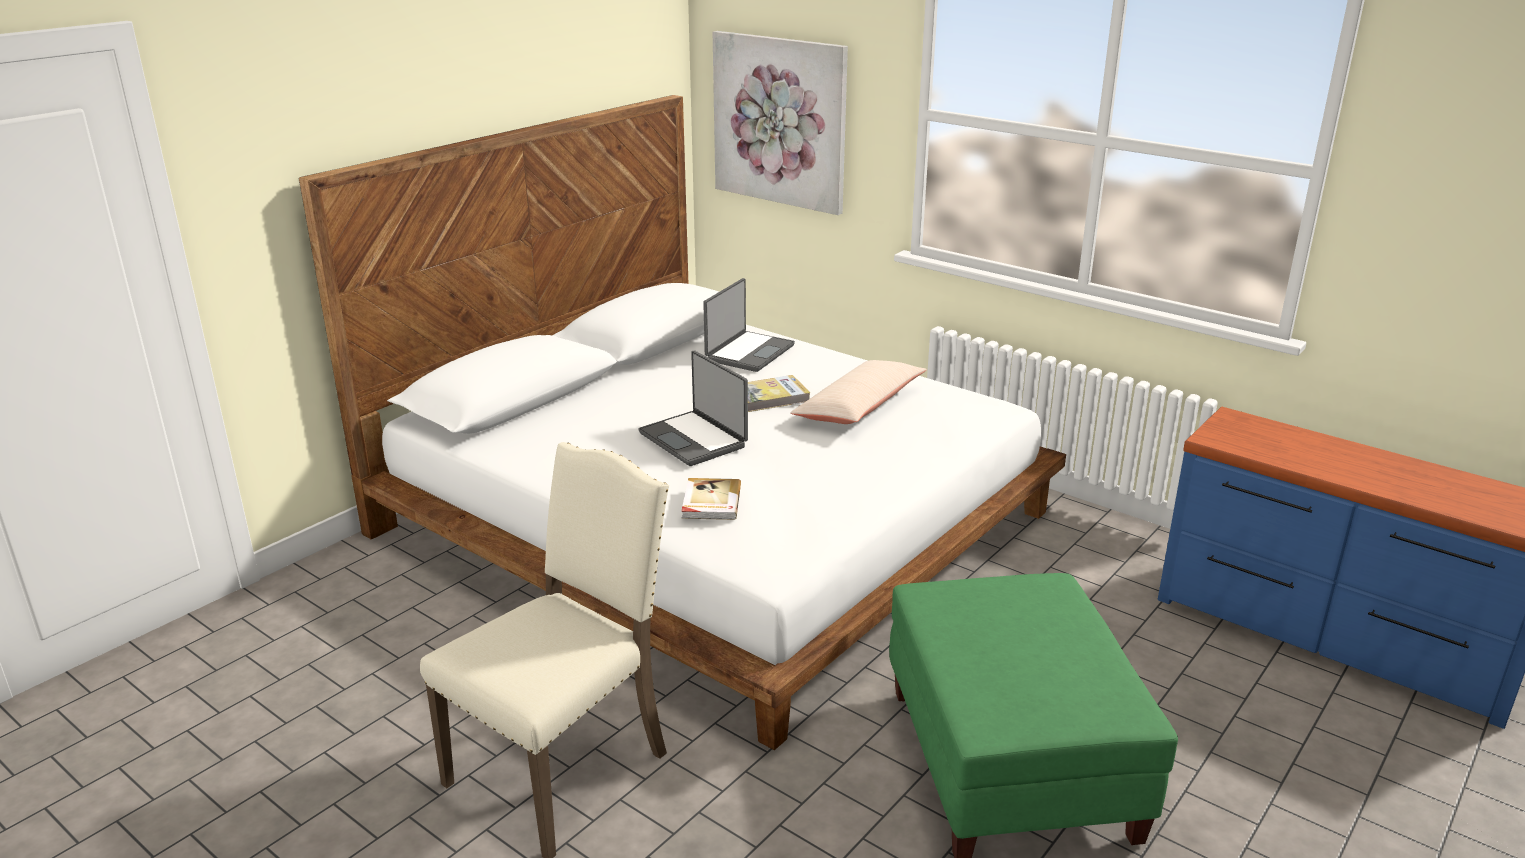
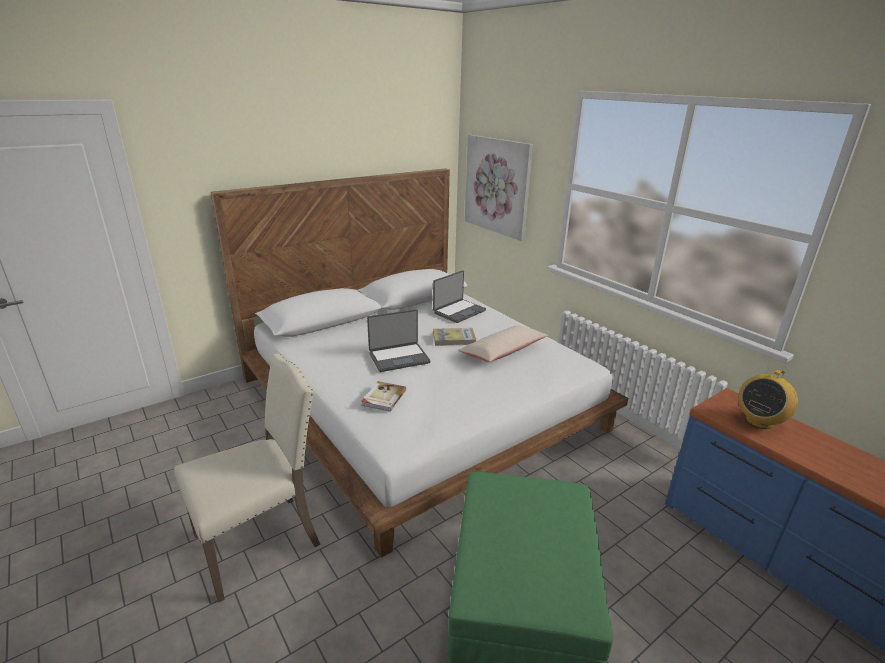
camera: 15 degrees right, 0 degrees up
laptop [639,350,748,466] -> laptop turned 90 degrees counterclockwise [367,309,430,372]
none -> radio [738,369,798,429]

